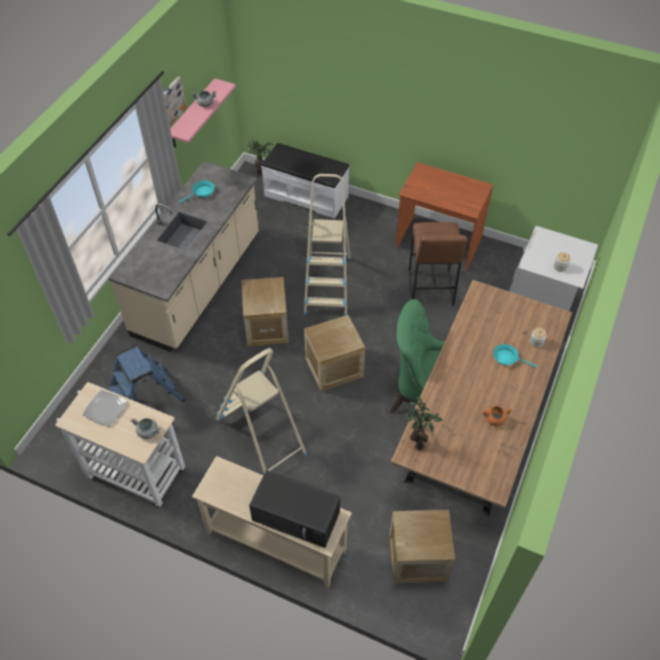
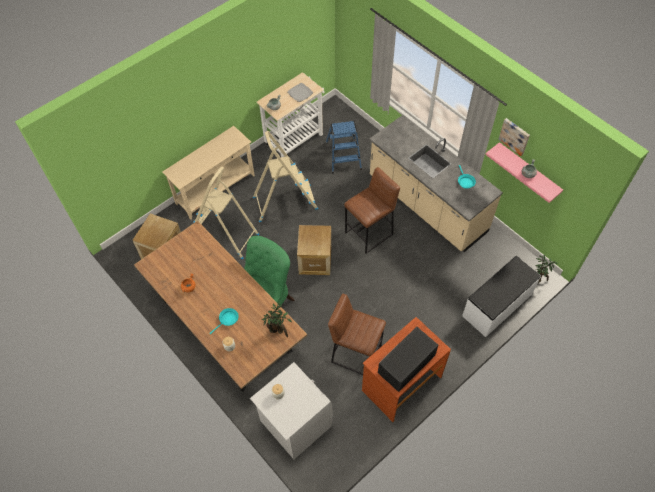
camera: 115 degrees right, 5 degrees up
crate [242,277,289,346] -> brown stool [344,167,400,254]
black microwave [249,470,340,548] -> black microwave moved to [378,326,438,392]
beige step ladder [304,174,350,316] -> beige step ladder moved to [193,166,259,259]
potted plant [403,397,443,451] -> potted plant moved to [262,303,292,337]

